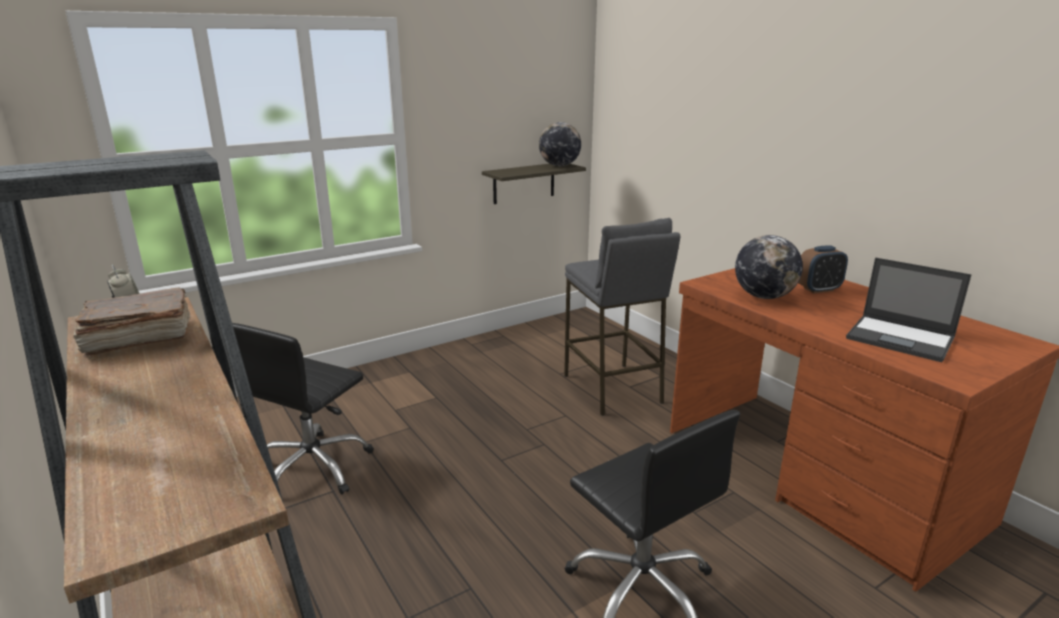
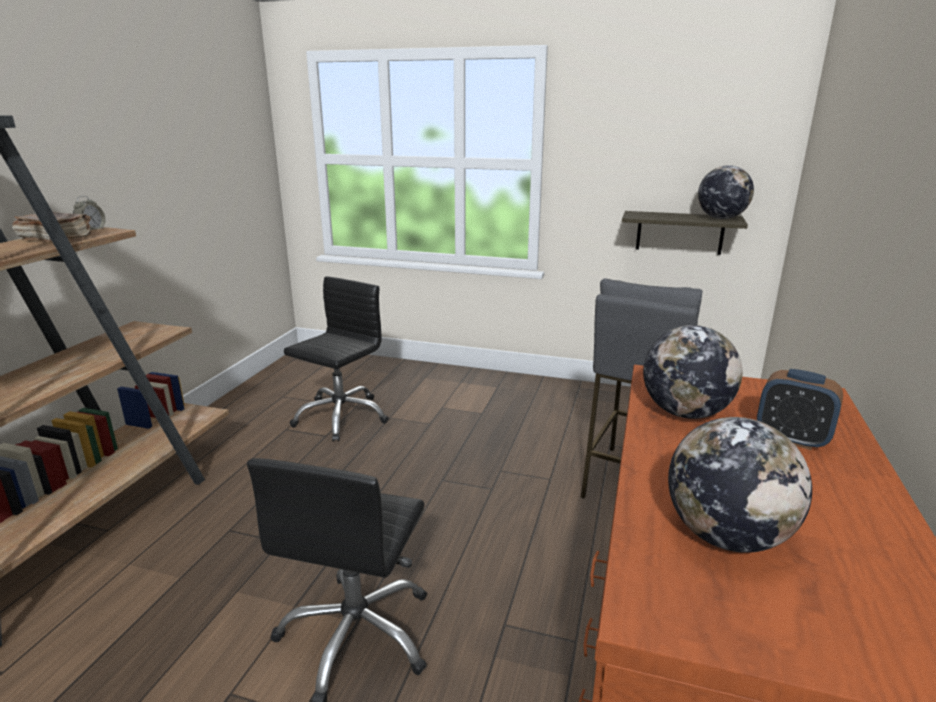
camera: 50 degrees right, 0 degrees up
black office chair [232,323,374,495] -> black office chair turned 135 degrees clockwise [284,276,389,442]
laptop [846,257,972,362] -> globe [668,417,812,553]

